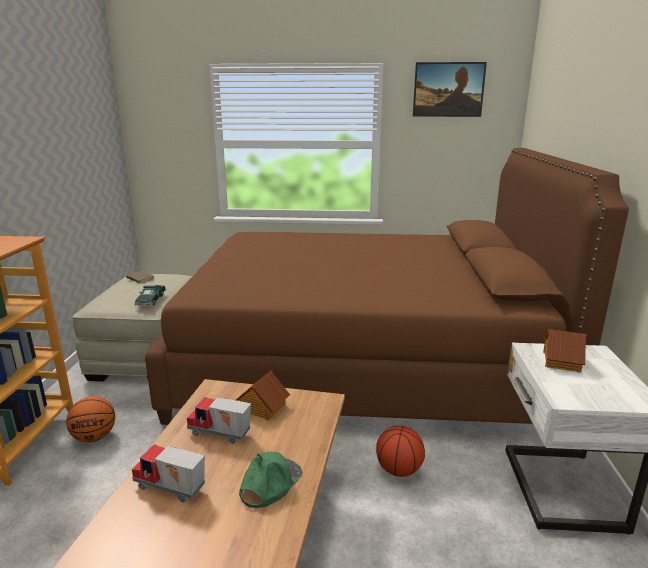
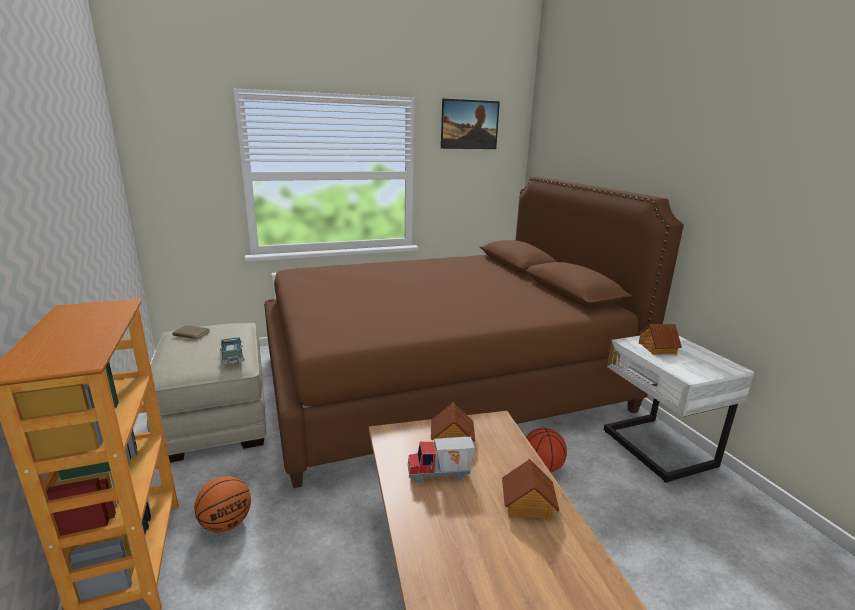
camera: 25 degrees left, 0 degrees up
toy truck [132,444,205,502] -> none
green cap [239,451,302,508] -> toy house [502,459,559,520]

